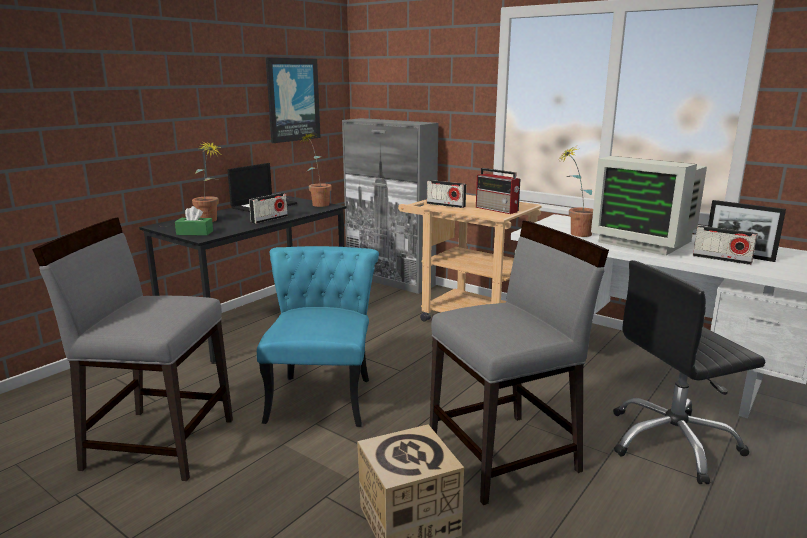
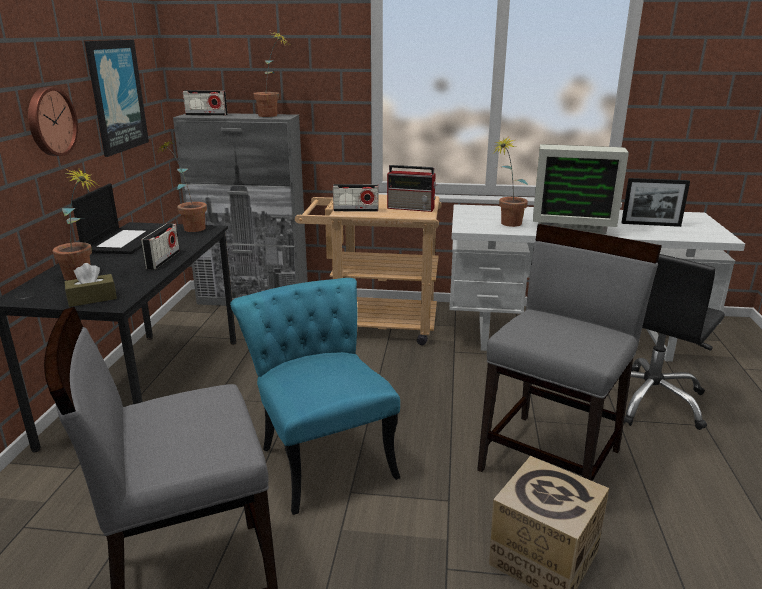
camera: 30 degrees left, 5 degrees up
green tissue box [175,206,213,236] -> brown tissue box [64,263,117,307]
radio [693,226,758,265] -> radio moved to [183,90,228,116]
none -> wall clock [28,87,78,156]
none -> potted plant [253,31,288,117]

